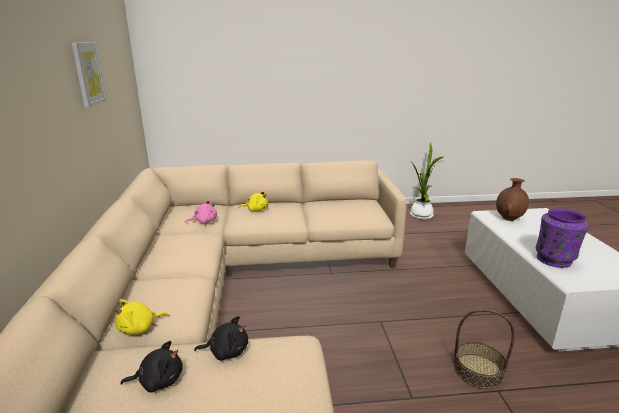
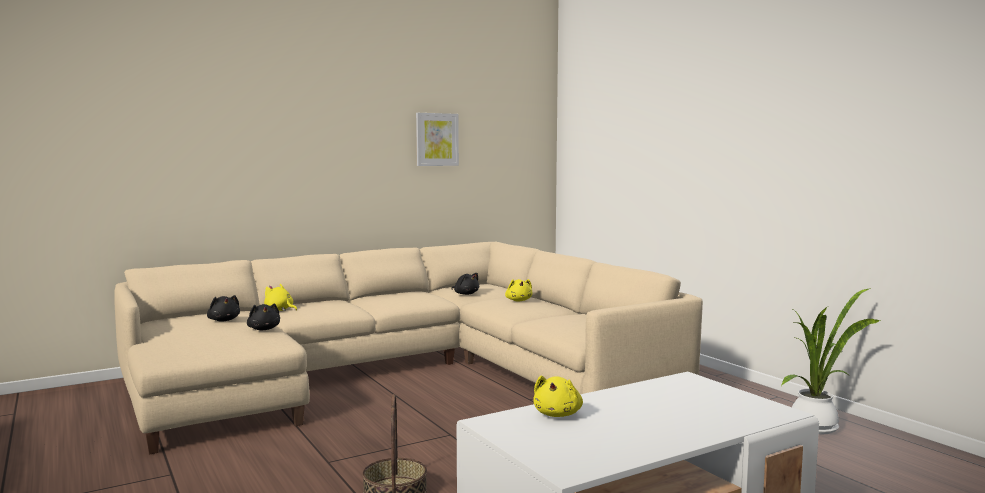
camera: 65 degrees right, 15 degrees down
pink plush toy [185,200,217,224] -> black plush toy [452,273,479,295]
brown vase [496,178,529,221] -> none
purple vase [536,208,589,268] -> yellow plush toy [533,376,583,417]

